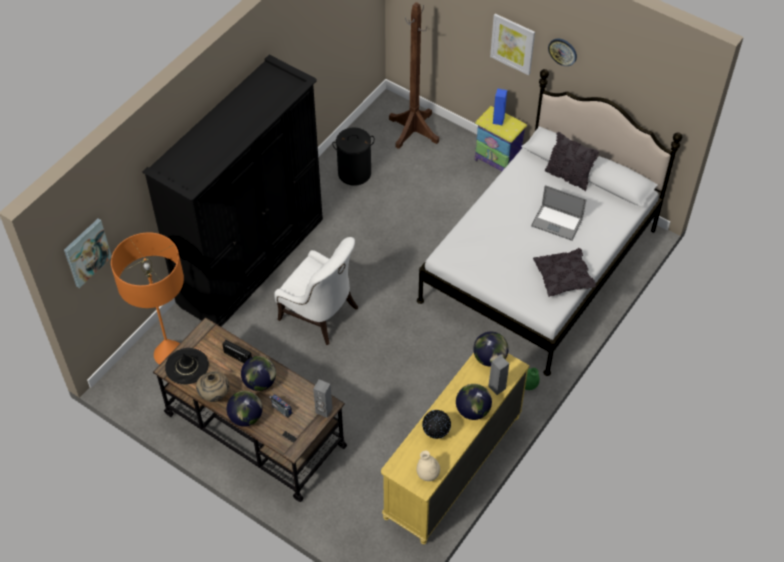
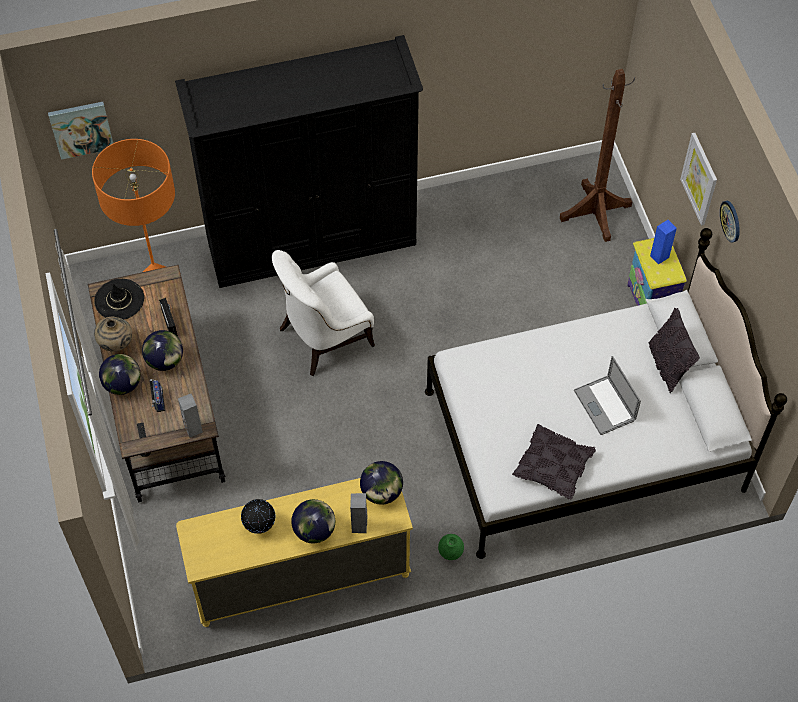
camera: 40 degrees right, 5 degrees up
white armchair [274,237,358,345] -> white armchair turned 75 degrees clockwise [272,250,375,376]
black laundry basket [332,127,375,186] -> none
beige vase [417,451,440,481] -> none

